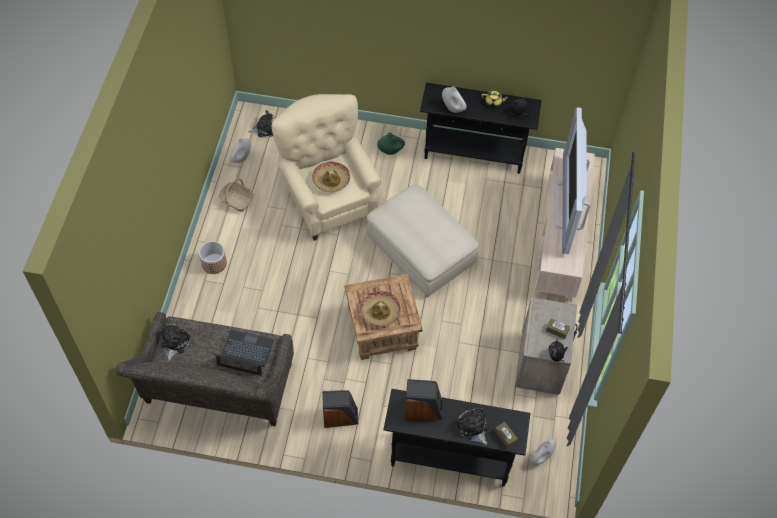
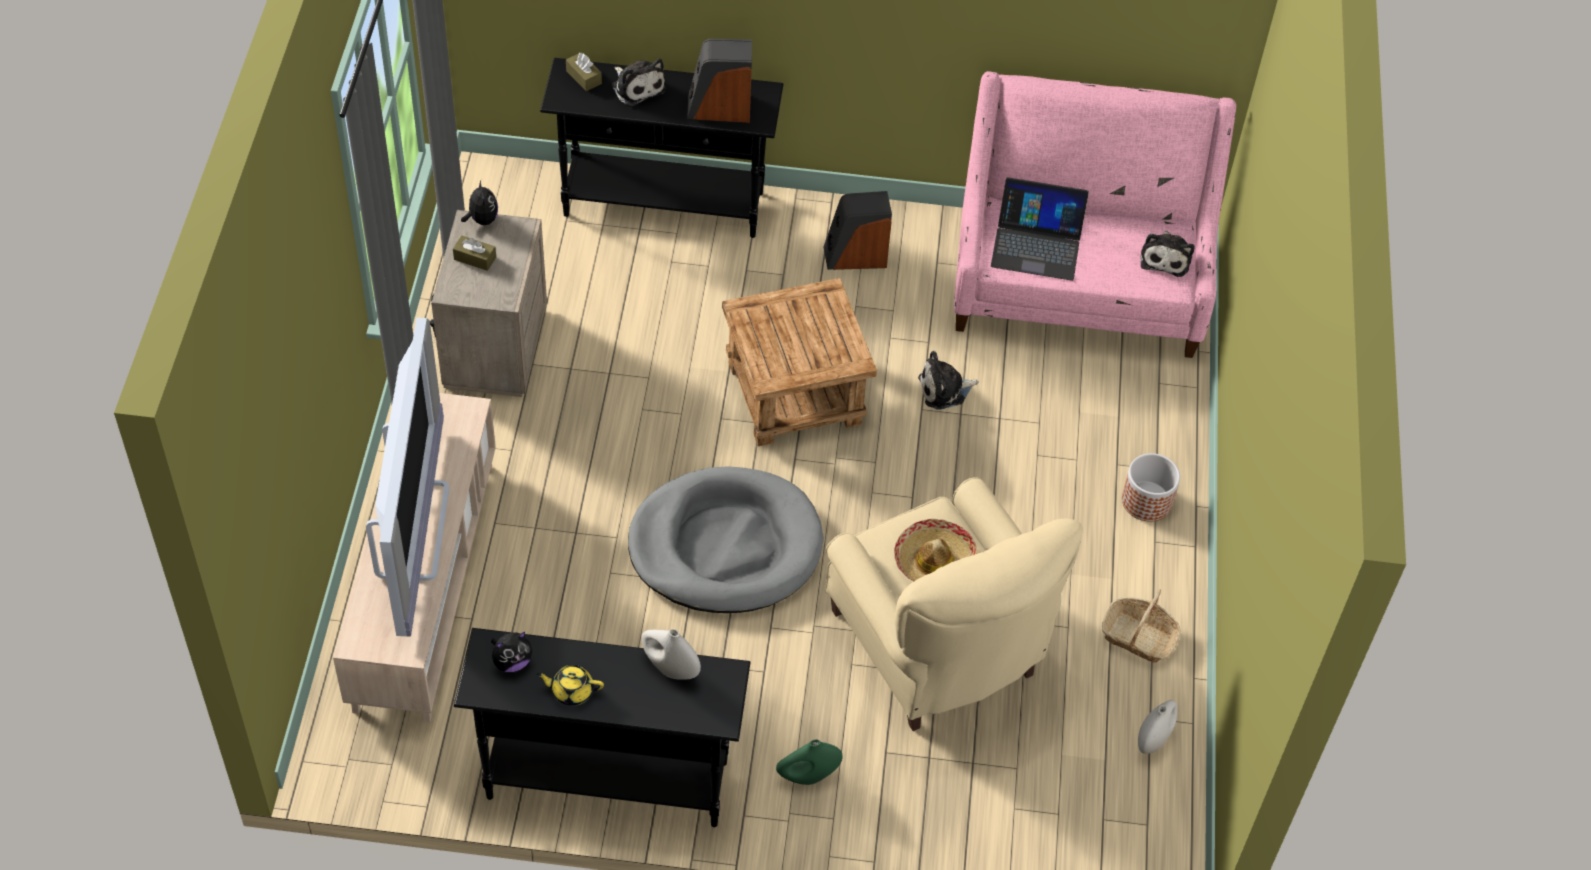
camera: 175 degrees right, 5 degrees down
grey sofa [116,312,294,426] -> pink sofa [954,71,1236,358]
plush toy [249,110,275,138] -> plush toy moved to [918,351,979,410]
hat [360,291,401,327] -> none
beige ottoman [367,184,479,297] -> grey dog bed [628,466,824,613]
white vase [531,439,556,465] -> none

